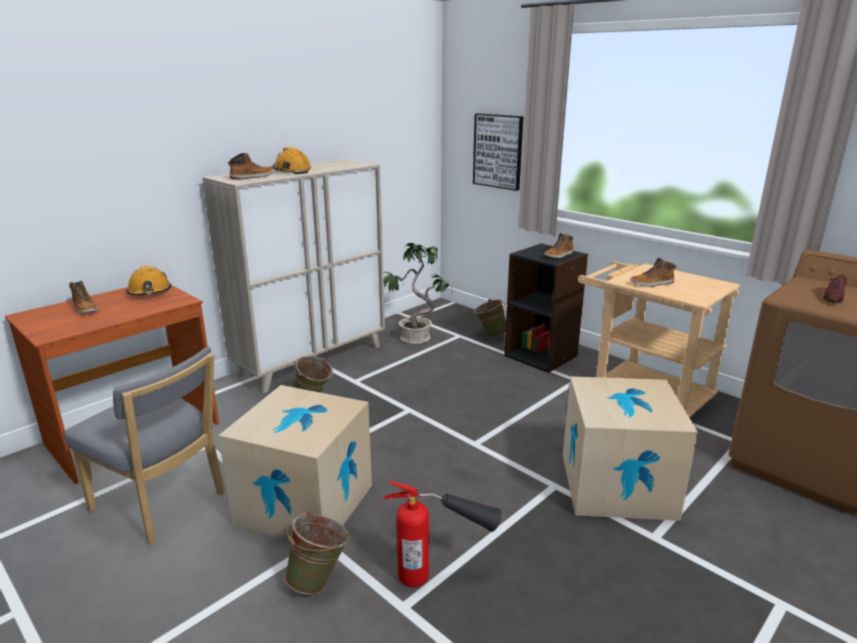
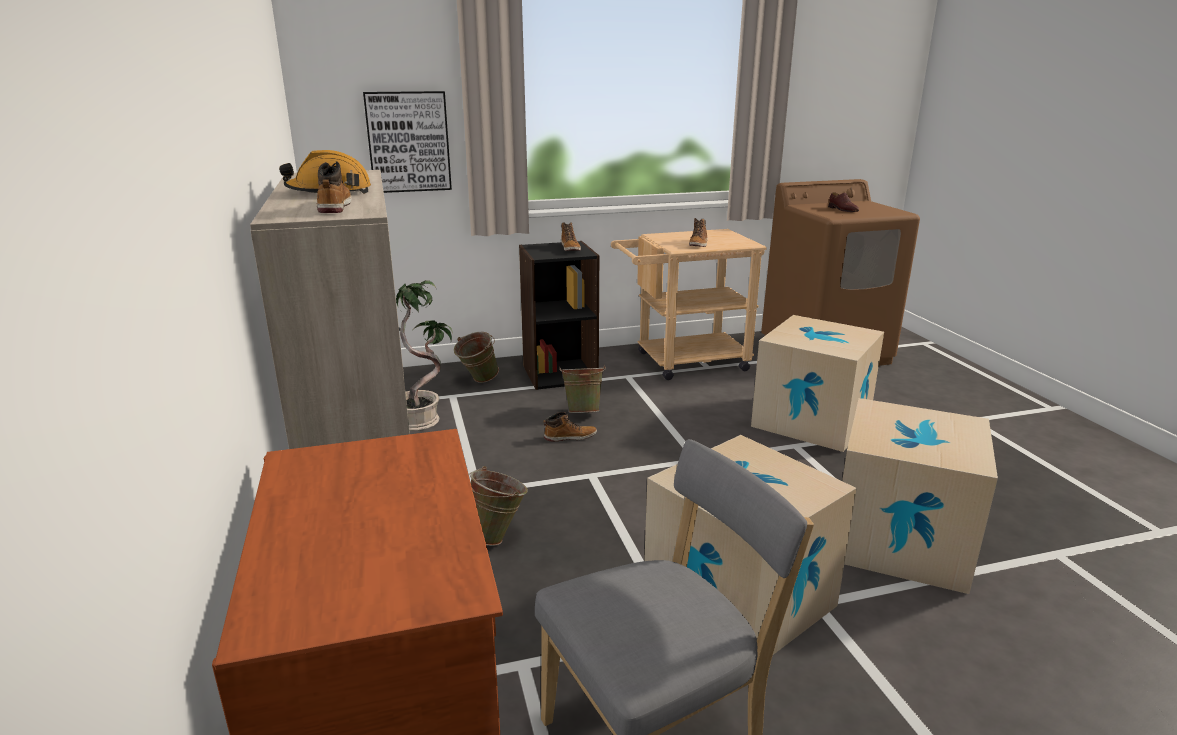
camera: 60 degrees left, 0 degrees up
boot [69,281,99,314] -> boot moved to [543,412,597,442]
orange hard hat [126,266,171,295] -> none
green bucket [285,510,349,594] -> green bucket moved to [559,365,606,413]
fire extinguisher [384,481,501,587] -> cardboard box [842,398,998,594]

